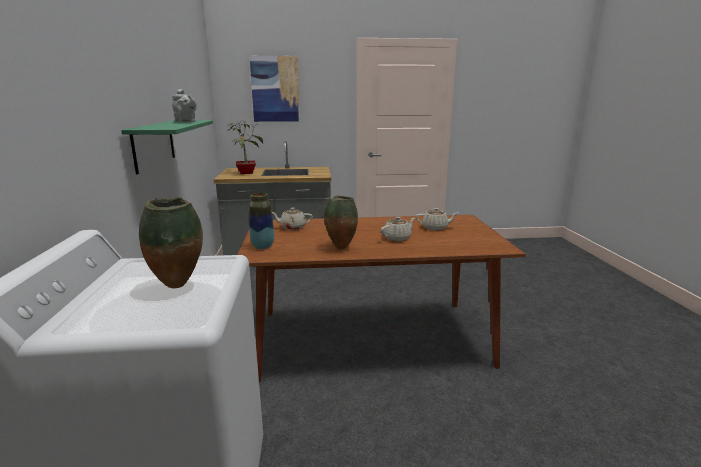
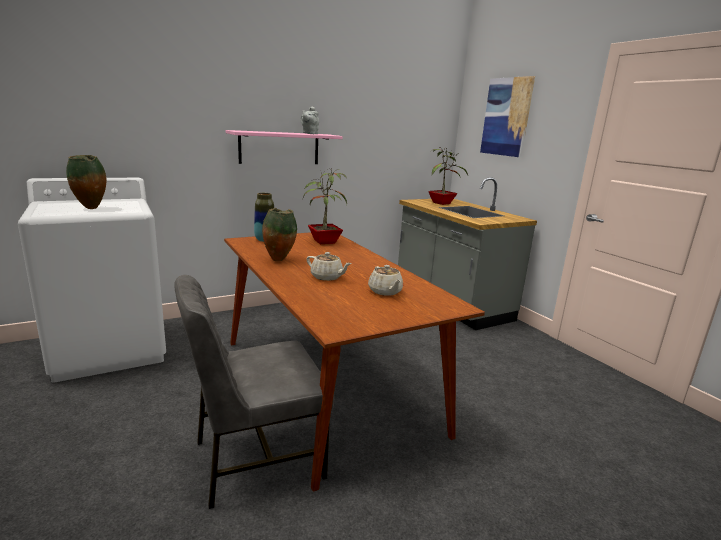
camera: 65 degrees right, 0 degrees up
green shelf [121,120,213,174] -> pink shelf [226,130,343,164]
beige teapot [272,208,313,230] -> potted plant [303,169,347,244]
none -> grey chair [174,275,335,509]

